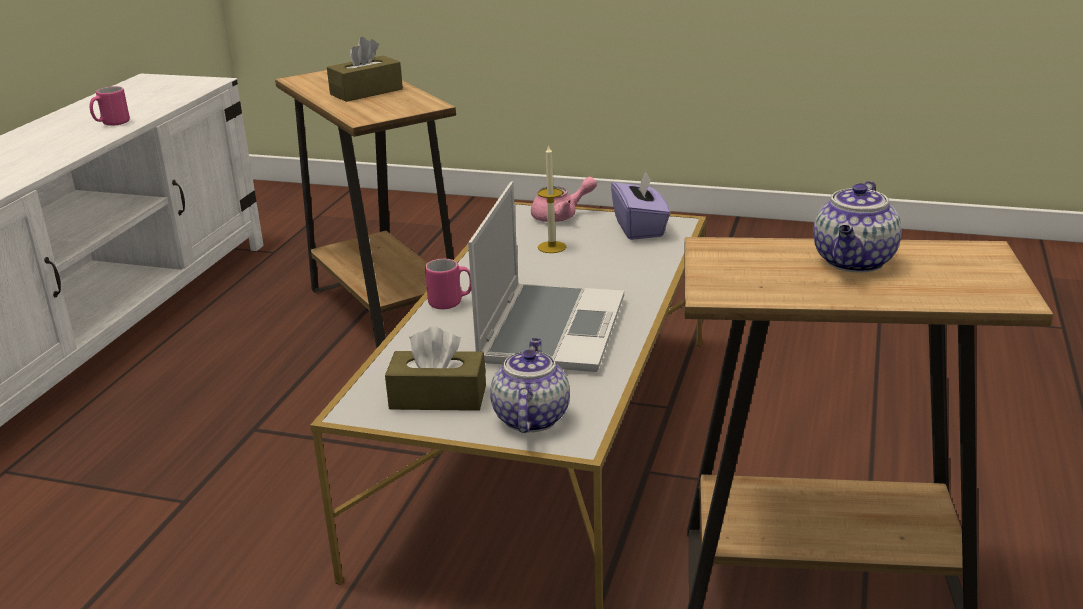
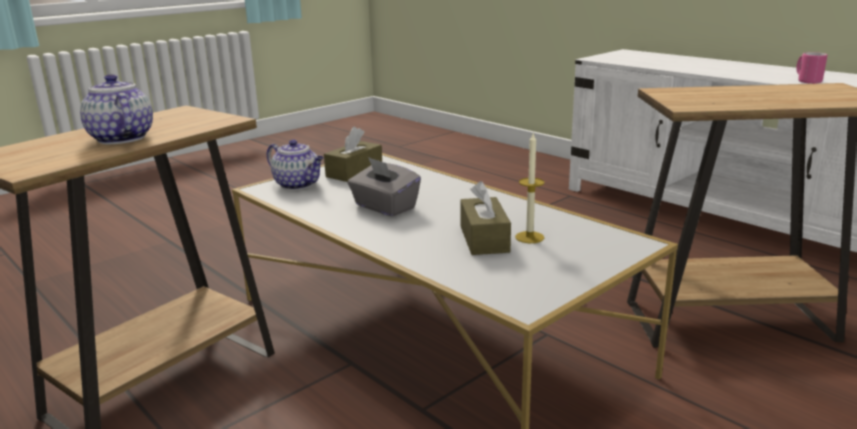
camera: 120 degrees right, 5 degrees down
brown tissue box [327,37,403,102] -> brown tissue box moved to [460,181,511,255]
pink mug [425,259,471,309] -> none
laptop [468,181,624,372] -> grey tissue box [348,157,421,217]
pink teapot [531,177,597,222] -> none
purple tissue box [611,170,670,240] -> none

